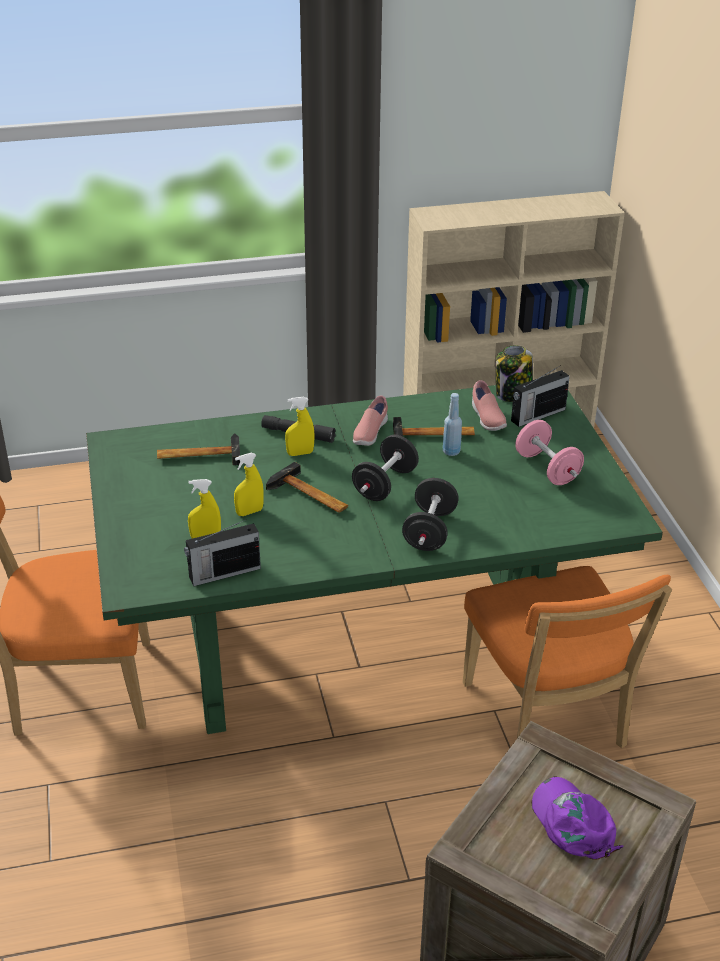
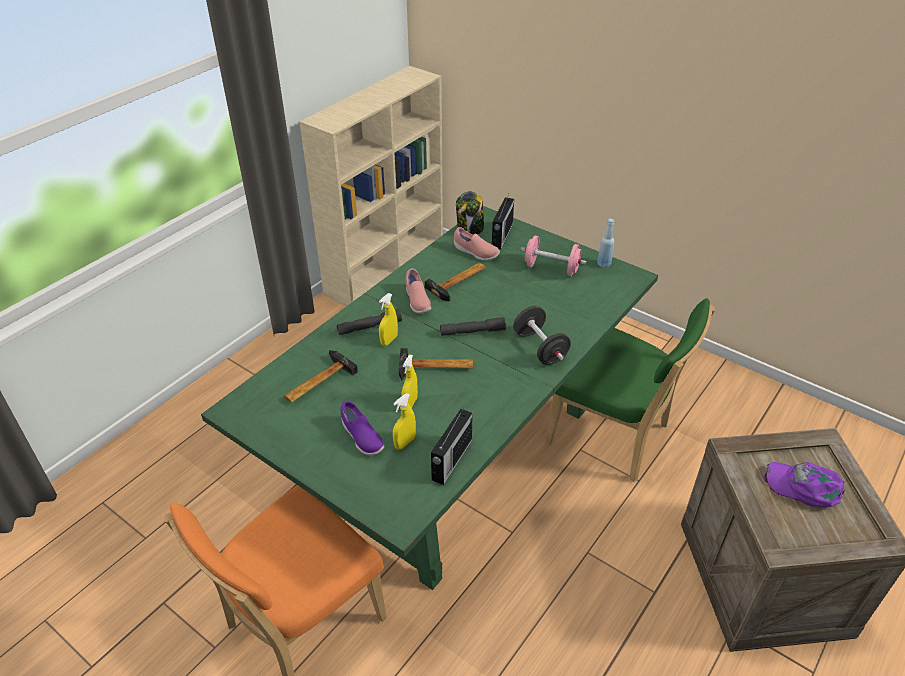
camera: 40 degrees left, 5 degrees up
black dumbbell [352,435,419,501] -> grey flashlight [440,317,506,336]
blue bottle [443,393,462,456] -> blue bottle moved to [597,218,615,267]
orange chair [463,566,672,748] -> green chair [545,298,715,482]
none -> purple shoe [341,401,385,455]

